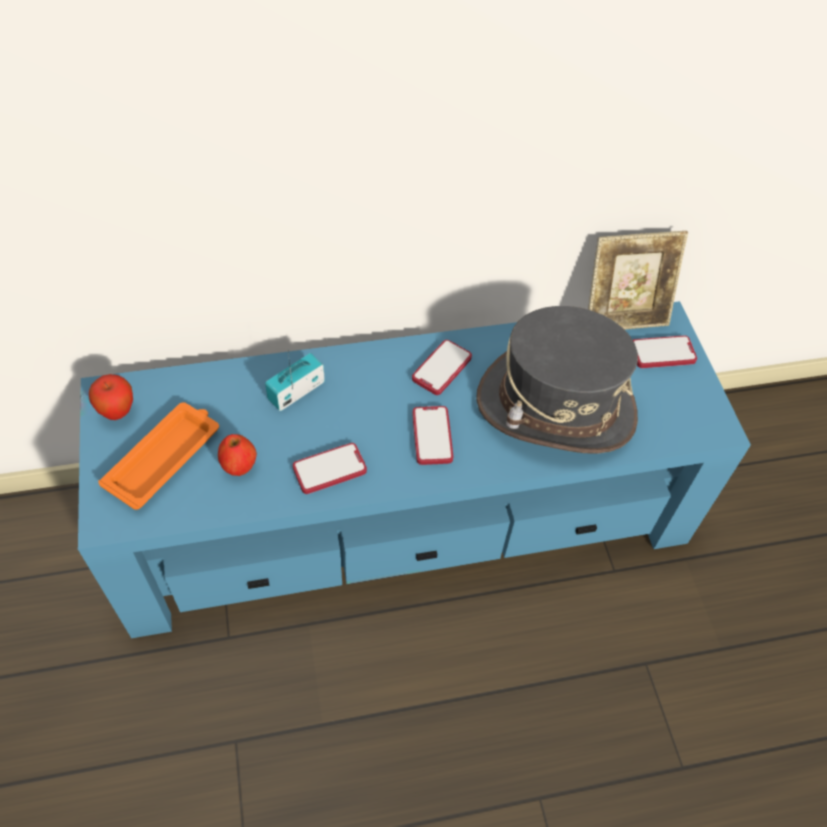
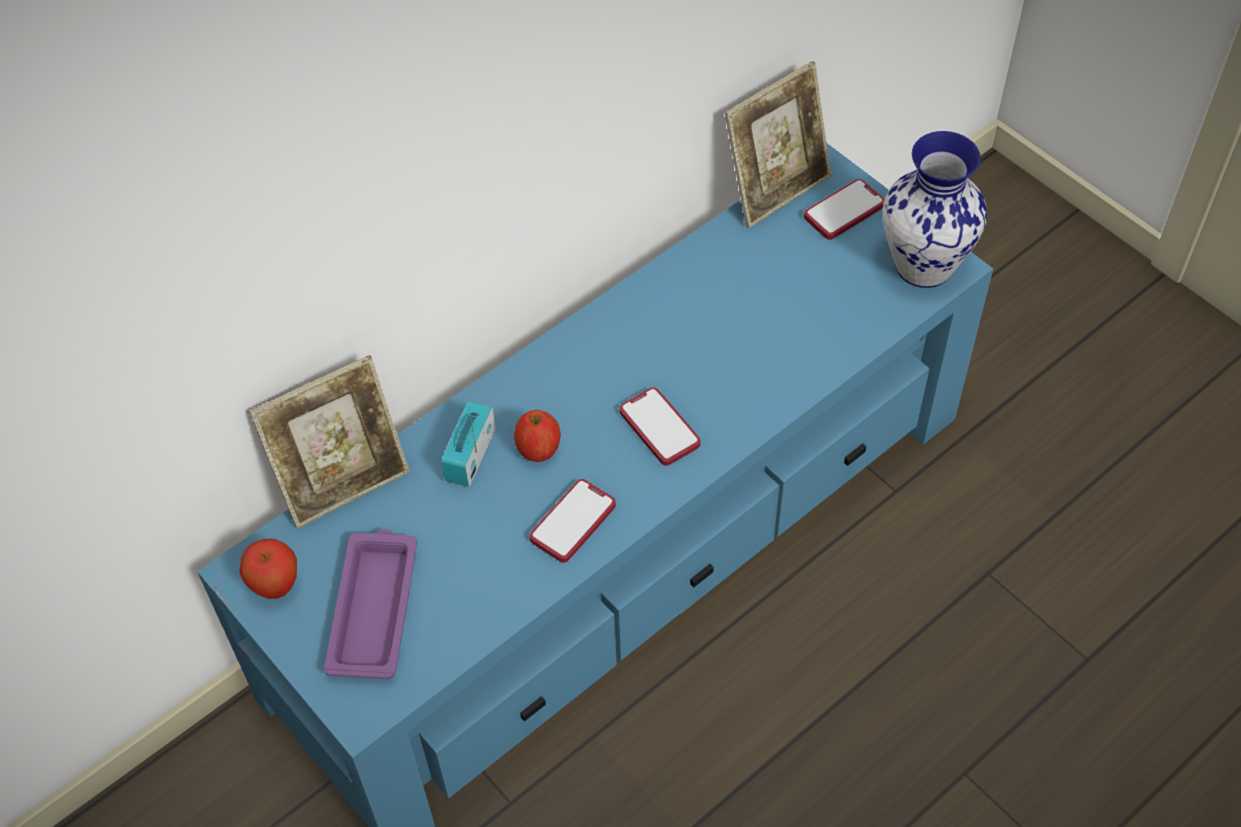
camera: 25 degrees left, 0 degrees up
orange tray [98,402,219,510] -> purple tray [324,529,417,679]
apple [218,434,257,476] -> apple moved to [514,410,561,462]
phone [412,340,472,395] -> none
grey hat [476,306,638,454] -> none
none -> picture frame [249,355,410,529]
none -> vase [882,131,987,288]

